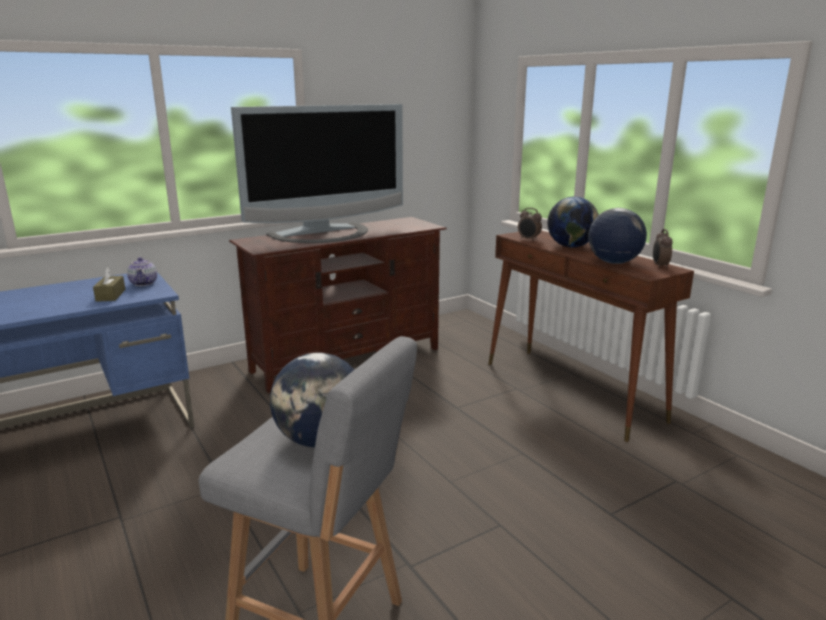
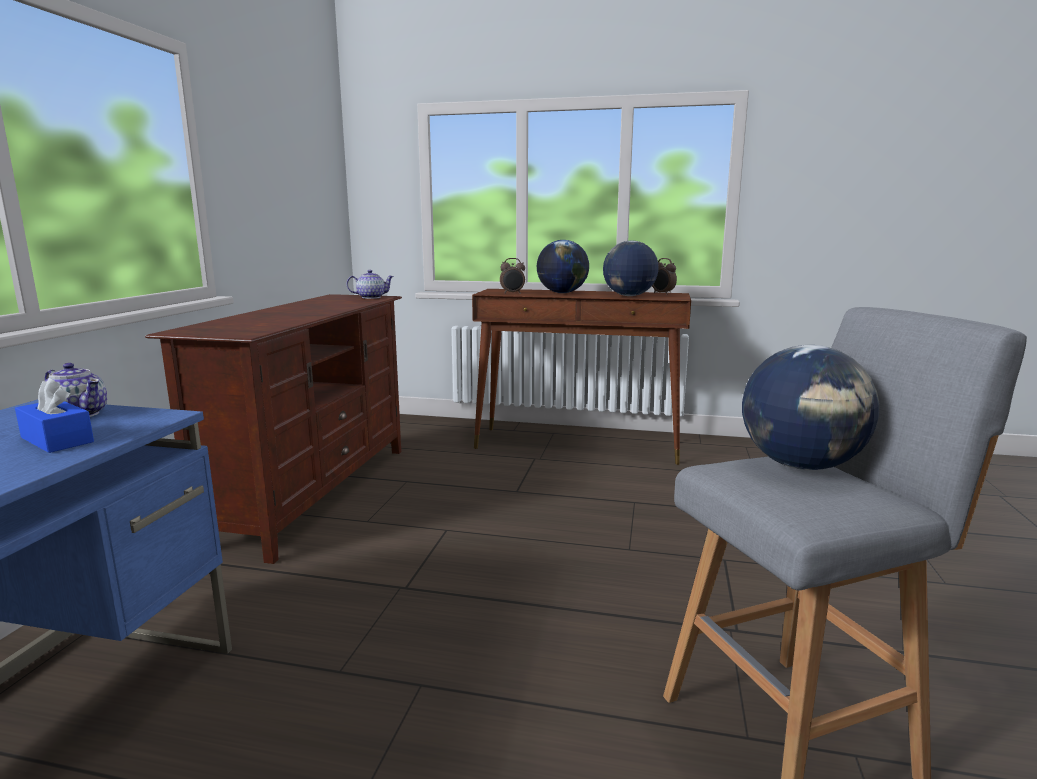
camera: 45 degrees left, 5 degrees down
brown tissue box [93,267,125,302] -> blue tissue box [15,378,94,453]
television [231,104,403,243] -> none
none -> teapot [346,270,394,299]

